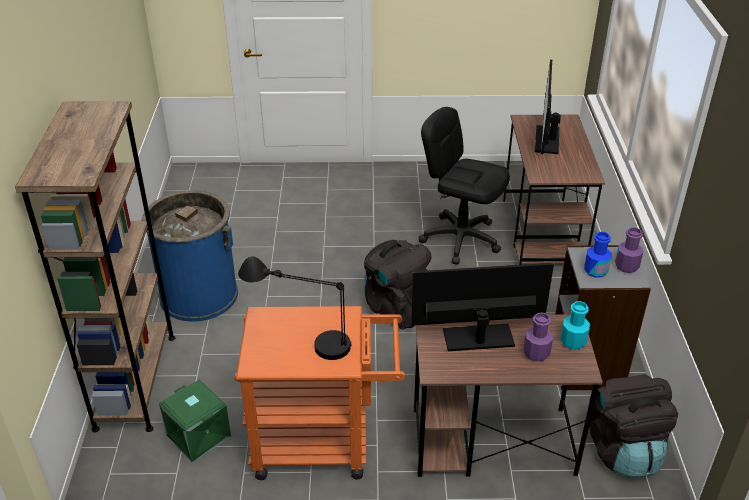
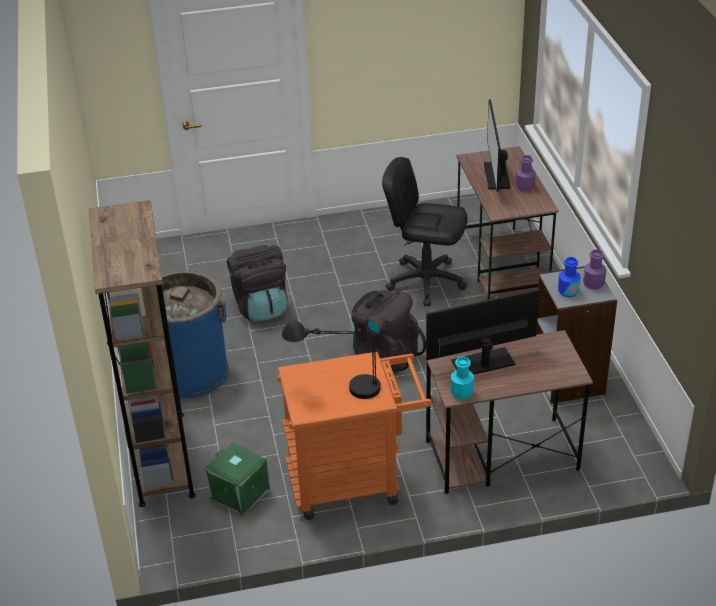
camera: 10 degrees left, 0 degrees up
purple bottle [524,312,553,362] -> purple bottle moved to [516,155,536,192]
turquoise bottle [560,301,590,350] -> turquoise bottle moved to [451,356,474,399]
black backpack [589,375,678,478] -> black backpack moved to [227,245,288,321]

